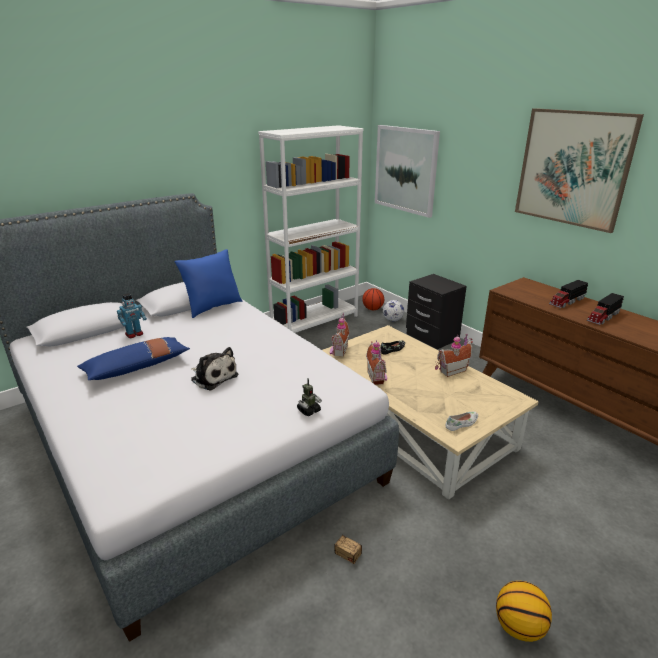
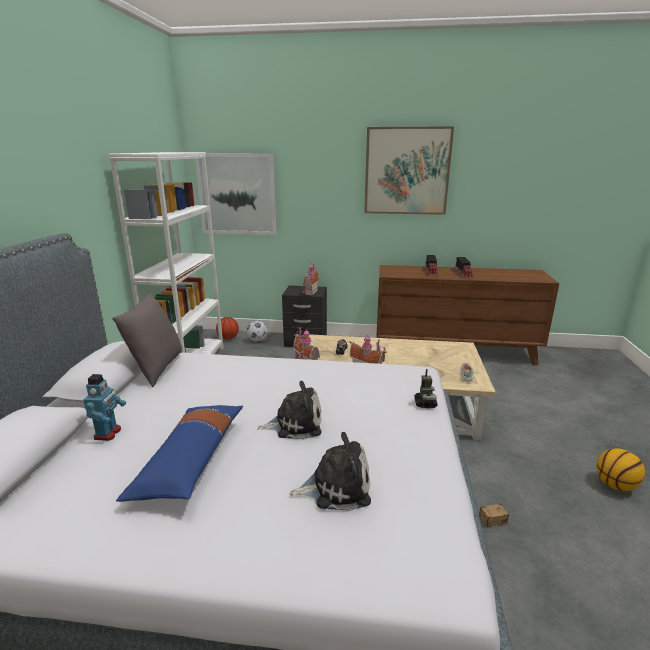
camera: 45 degrees left, 5 degrees down
blue pillow [174,249,242,318] -> grey pillow [112,293,182,387]
toy house [435,334,473,377] -> toy house moved to [302,263,319,295]
none -> plush toy [289,432,371,511]

